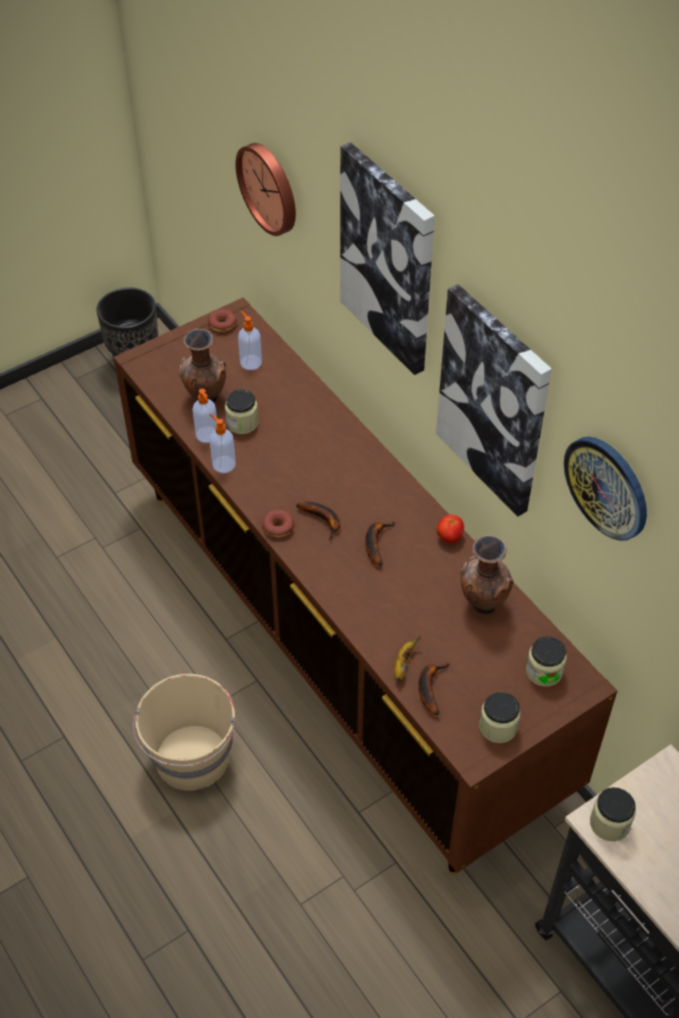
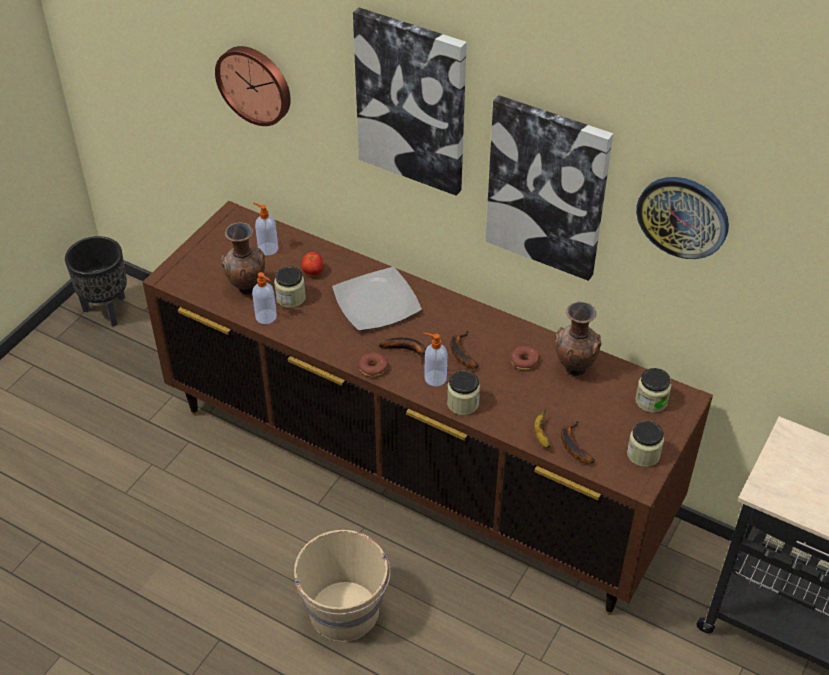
camera: 25 degrees left, 5 degrees down
donut [208,309,237,332] -> donut moved to [510,346,539,370]
soap dispenser [209,414,236,473] -> soap dispenser moved to [423,333,448,387]
tomato [437,515,464,543] -> tomato moved to [301,252,323,275]
jar [590,787,636,842] -> jar moved to [447,371,480,415]
none -> plate [332,267,422,331]

